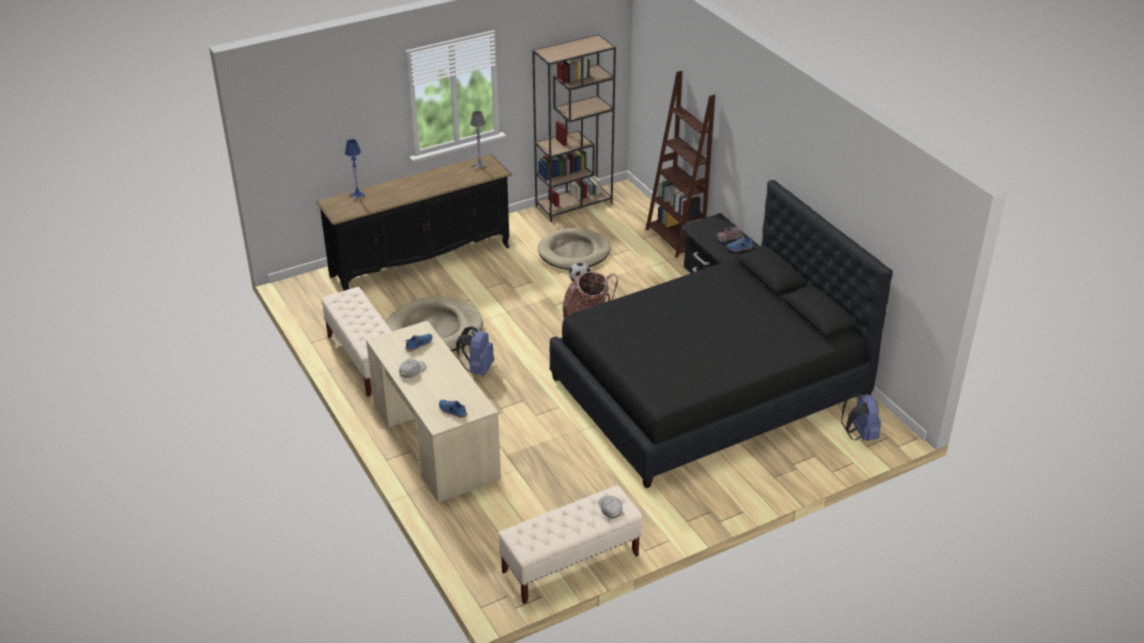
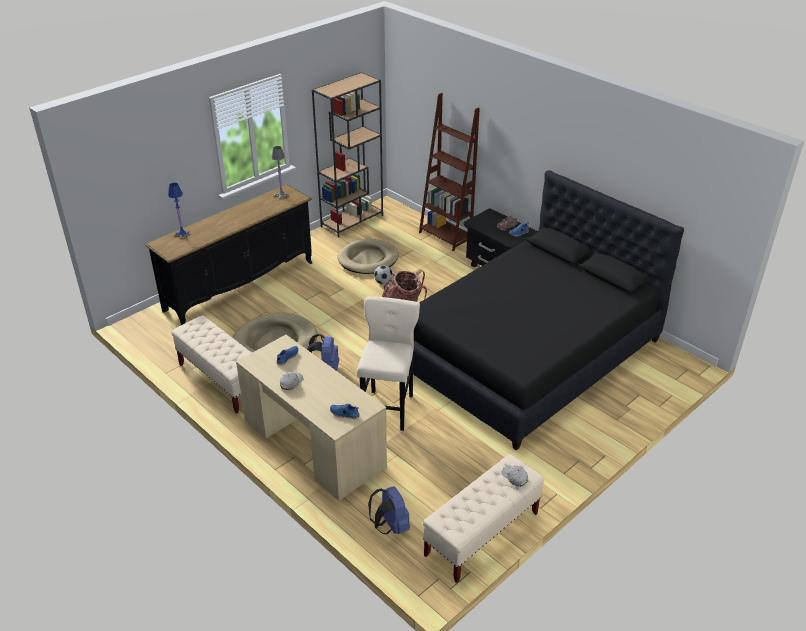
camera: 15 degrees left, 0 degrees up
blue backpack [841,393,881,441] -> blue backpack moved to [368,486,410,534]
none -> beige stool [357,296,420,431]

